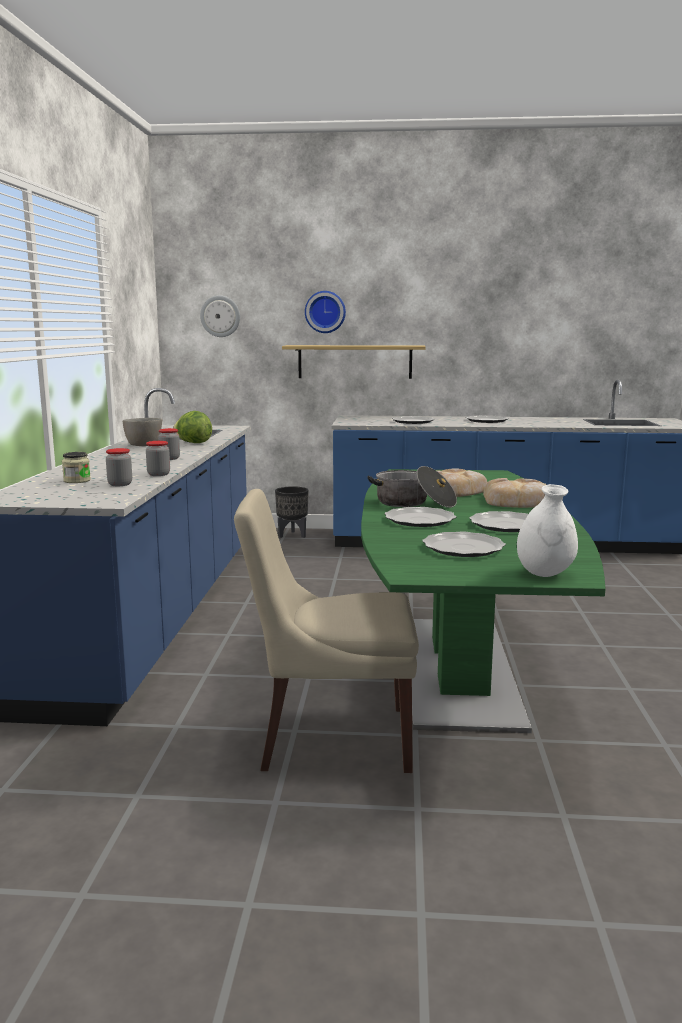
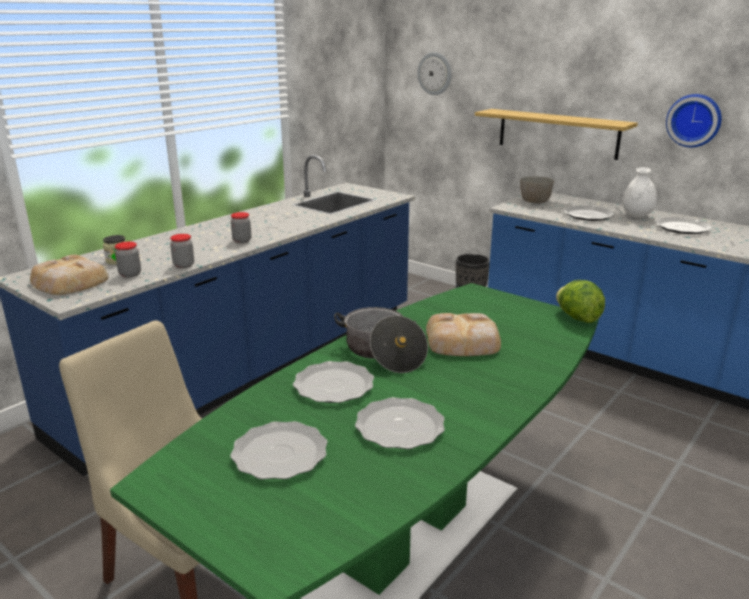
camera: 35 degrees right, 10 degrees up
grey bowl [123,418,162,446] -> grey bowl moved to [520,177,554,203]
lettuce [173,411,212,443] -> lettuce moved to [556,280,605,323]
wall clock [305,291,346,333] -> wall clock moved to [666,94,722,147]
bread [483,478,547,508] -> bread moved to [30,255,109,295]
white vase [517,484,578,577] -> white vase moved to [623,167,657,218]

